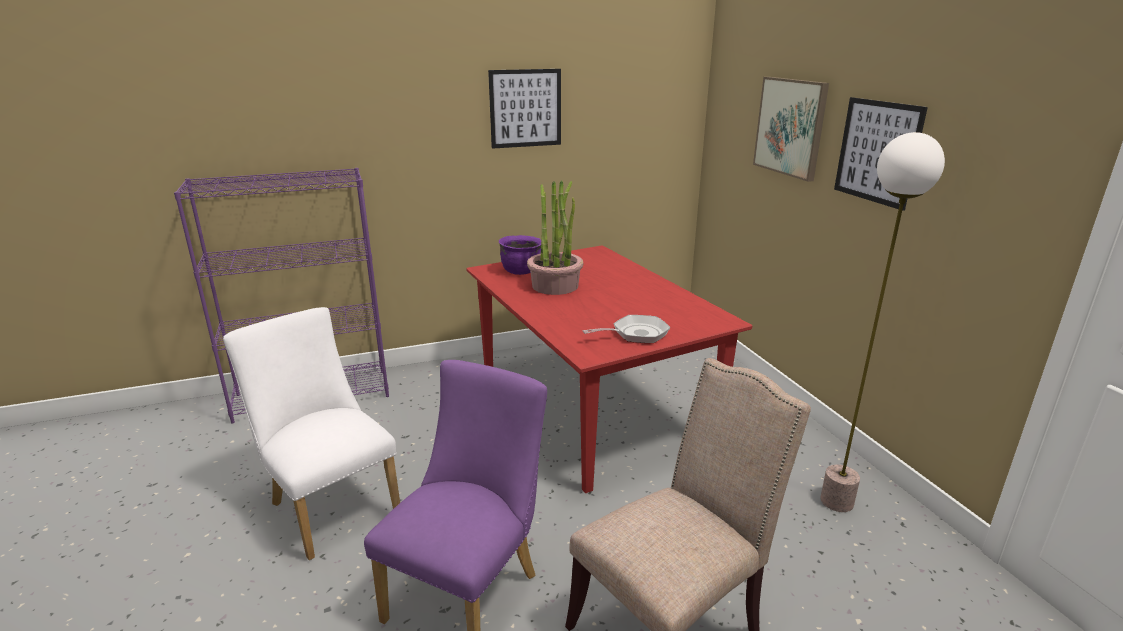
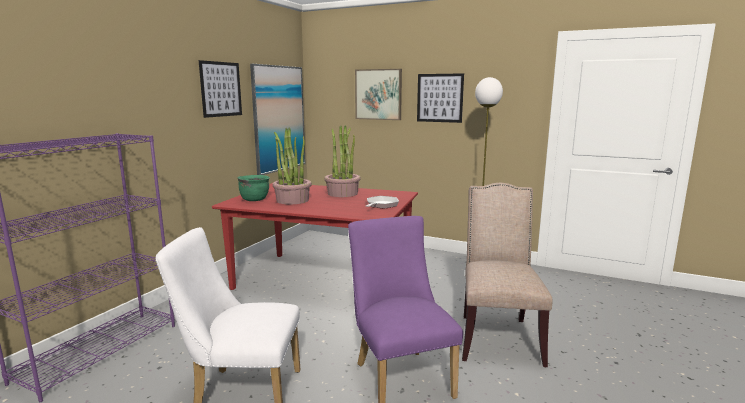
camera: 45 degrees left, 10 degrees down
purple cooking pot [499,235,541,275] -> green cooking pot [237,175,270,201]
none -> picture [250,64,306,175]
none -> potted plant [324,125,361,197]

